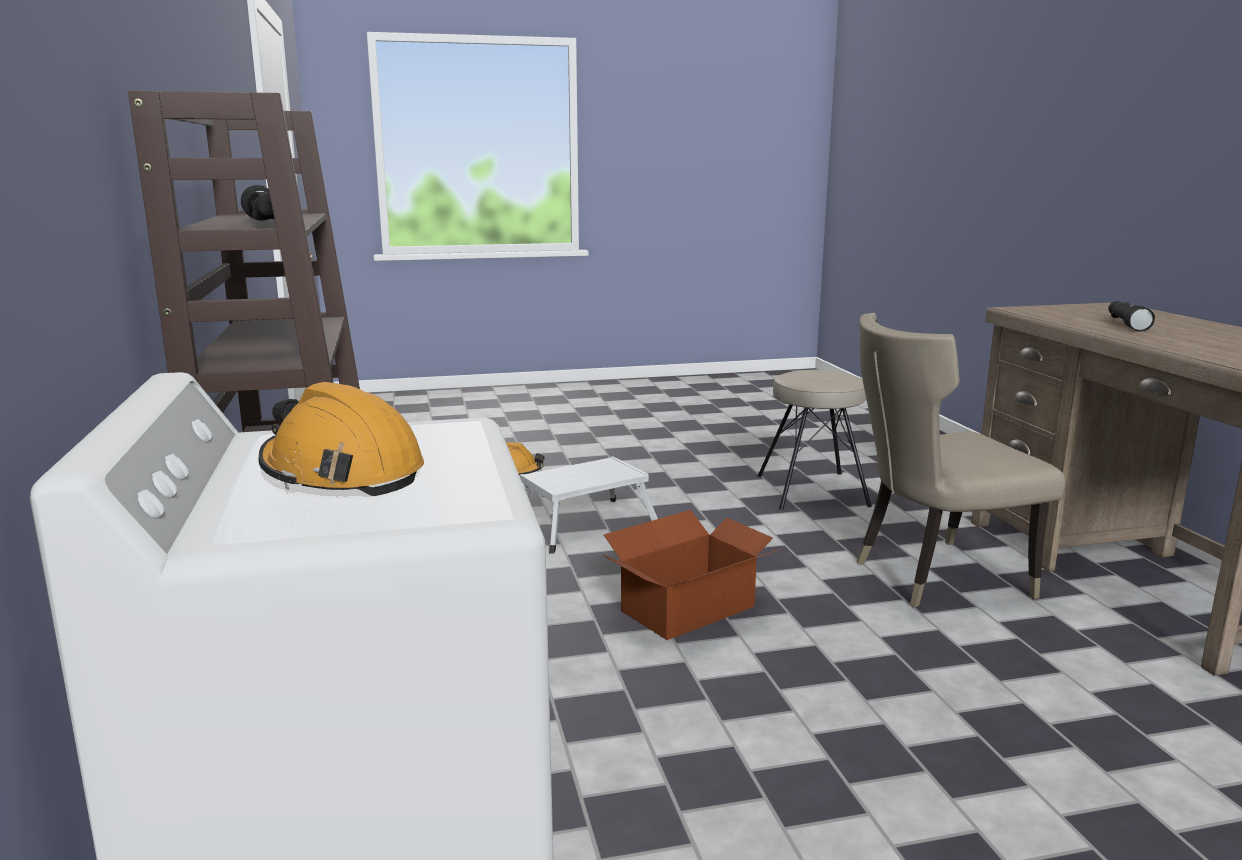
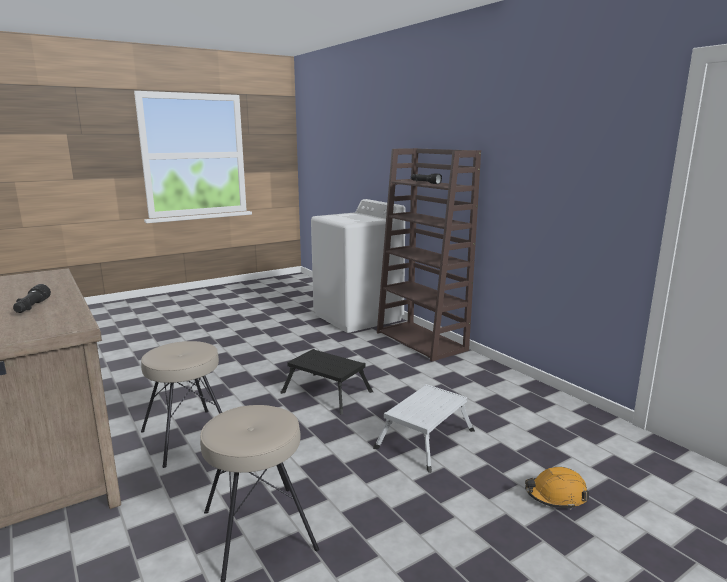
camera: 160 degrees right, 0 degrees up
orange hard hat [258,382,424,496] -> none
cardboard box [603,510,779,640] -> black step ladder [280,349,373,414]
beige chair [857,313,1065,607] -> beige stool [141,341,222,468]

